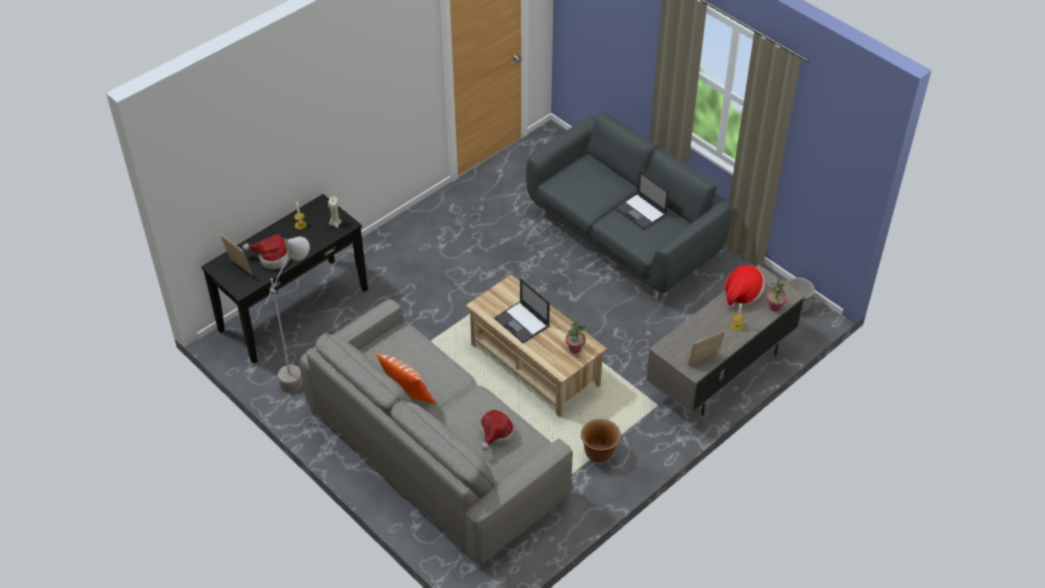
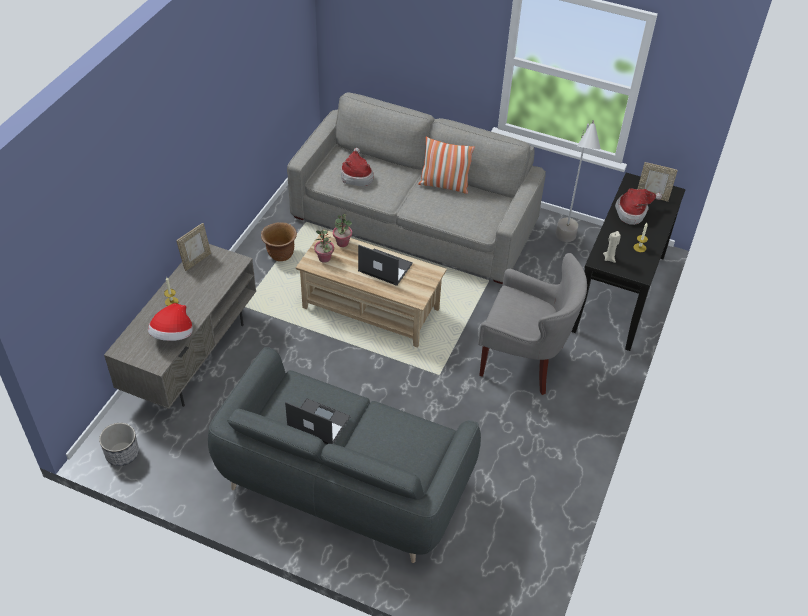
camera: 155 degrees right, 0 degrees up
potted plant [767,276,787,312] -> potted plant moved to [333,214,352,247]
none -> grey armchair [478,253,587,395]

